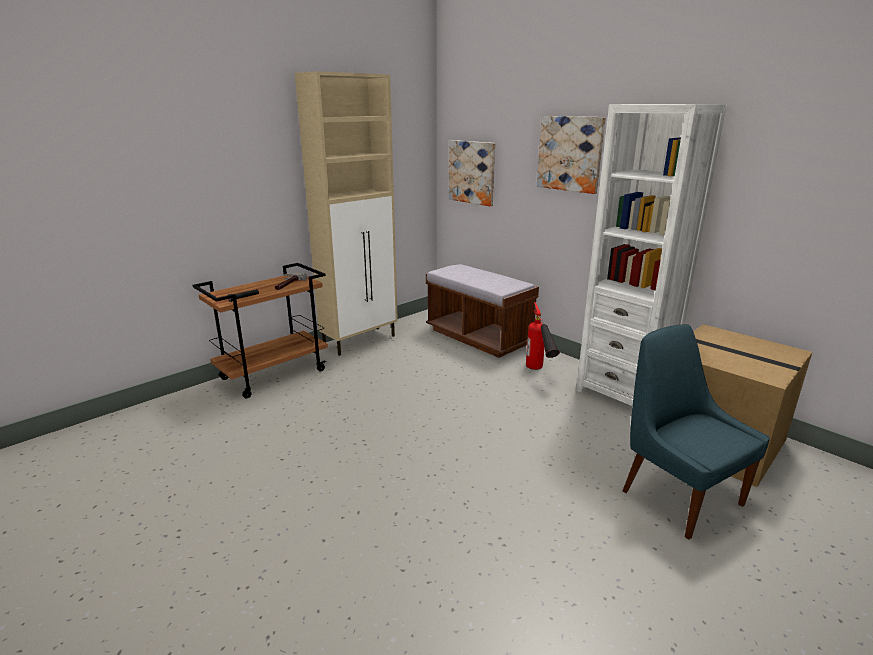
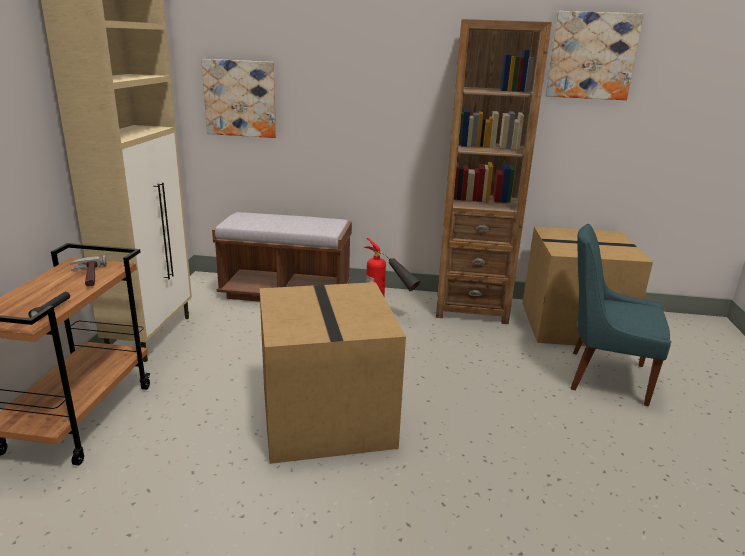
camera: 40 degrees left, 0 degrees up
picture [537,116,606,194] -> picture moved to [546,11,644,100]
white bookcase [576,104,727,406] -> brown bookcase [436,19,552,324]
none -> cardboard box [260,282,406,464]

